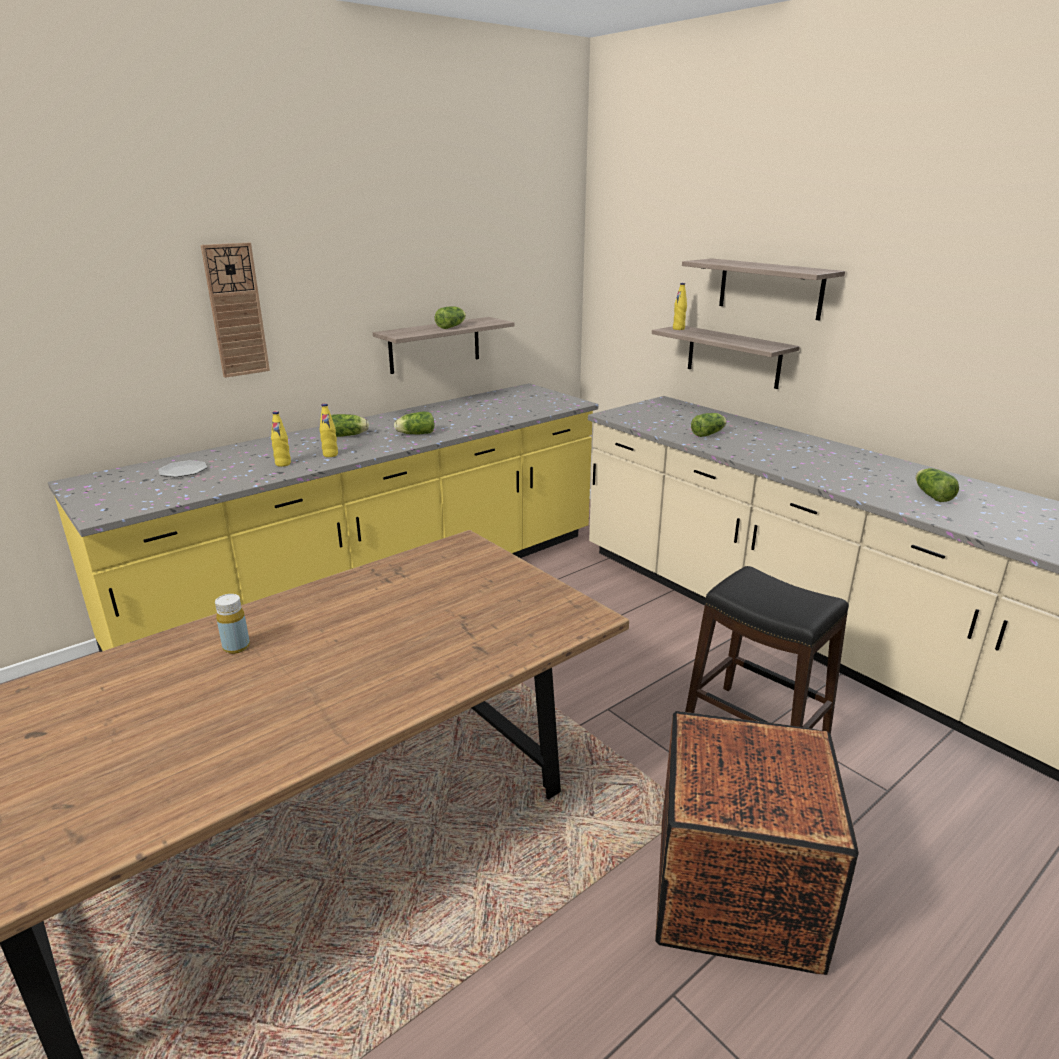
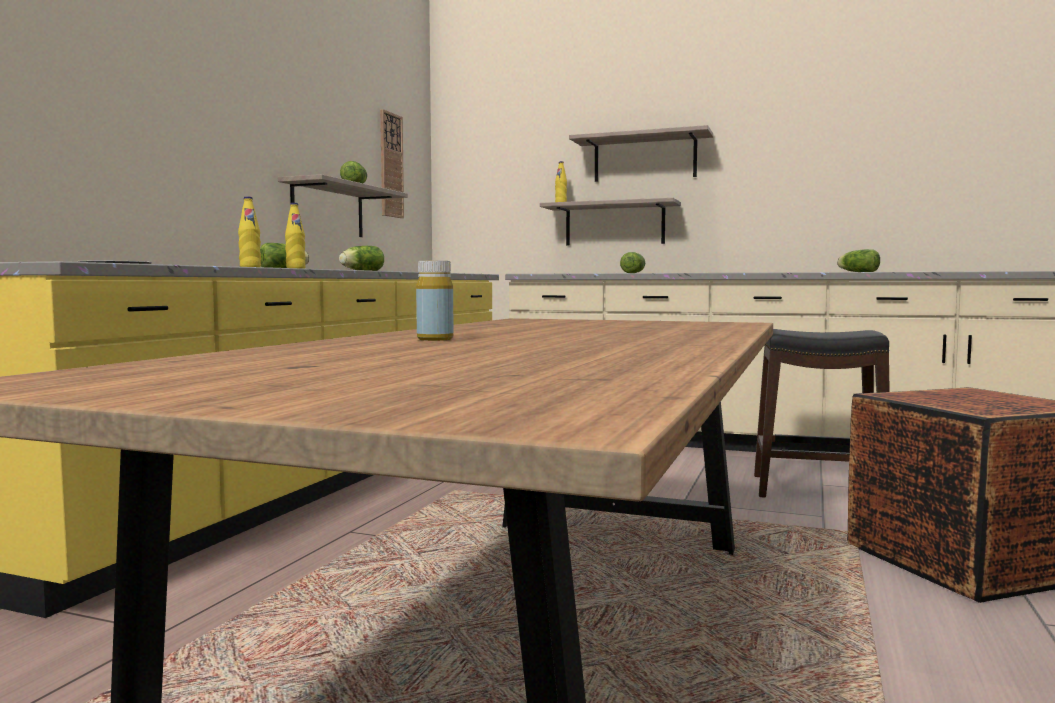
camera: 30 degrees left, 20 degrees down
wall clock [201,242,270,378] -> wall clock moved to [380,109,404,218]

